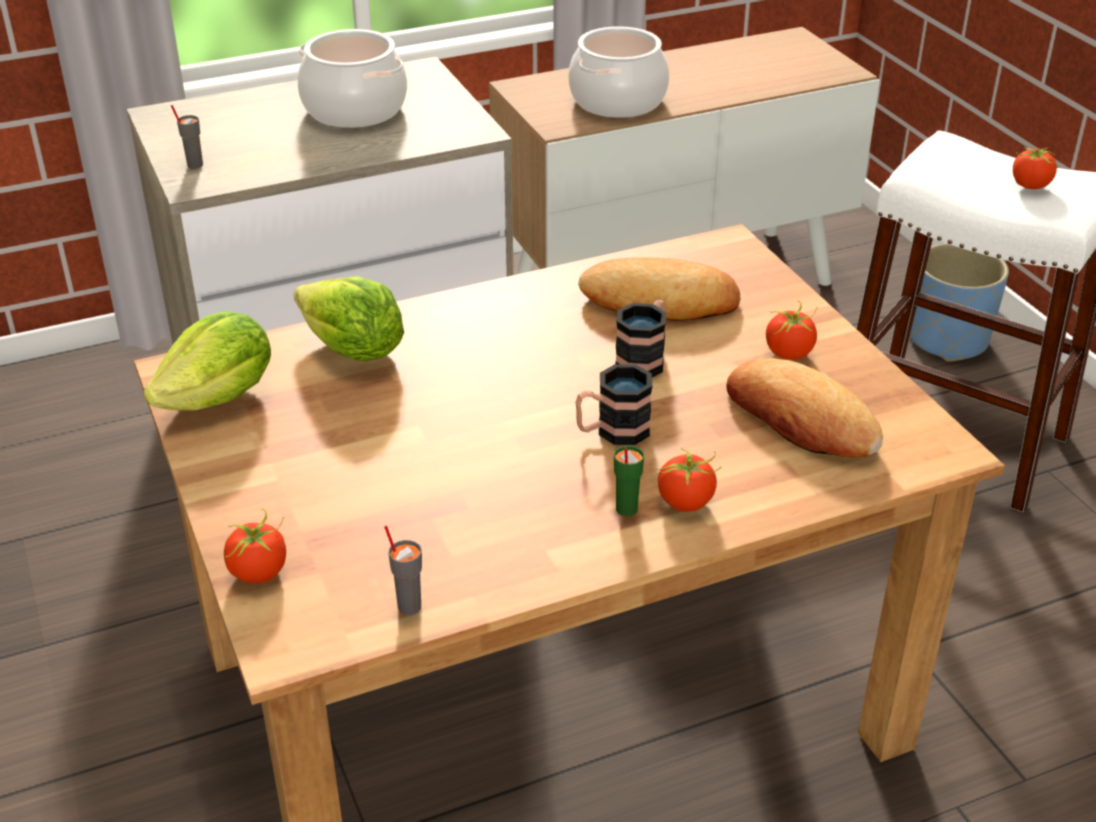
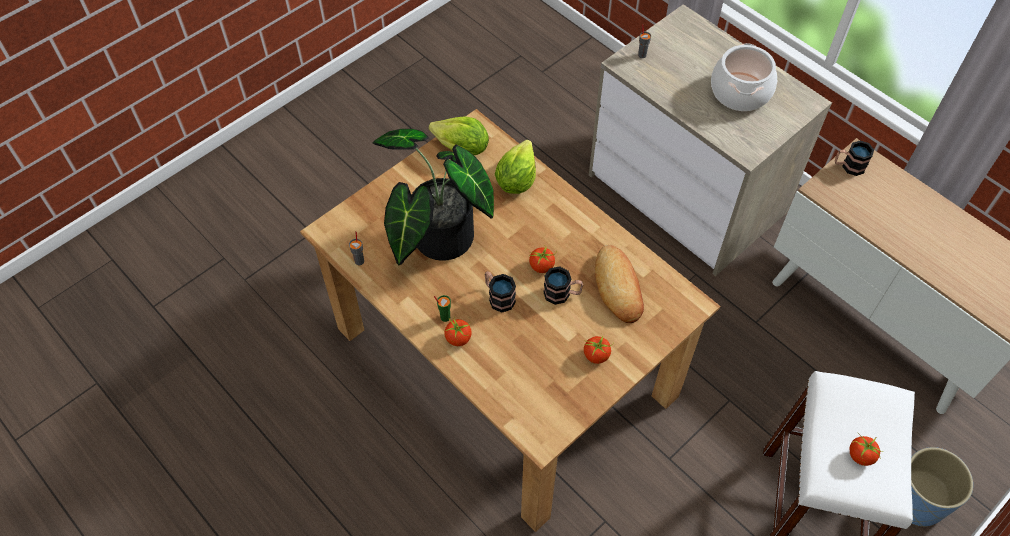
camera: 70 degrees right, 20 degrees up
tomato [224,509,286,583] -> tomato moved to [529,244,557,273]
cooking pot [568,26,669,118] -> none
bread [726,358,883,458] -> none
none -> potted plant [373,129,494,265]
none -> mug [835,141,874,176]

